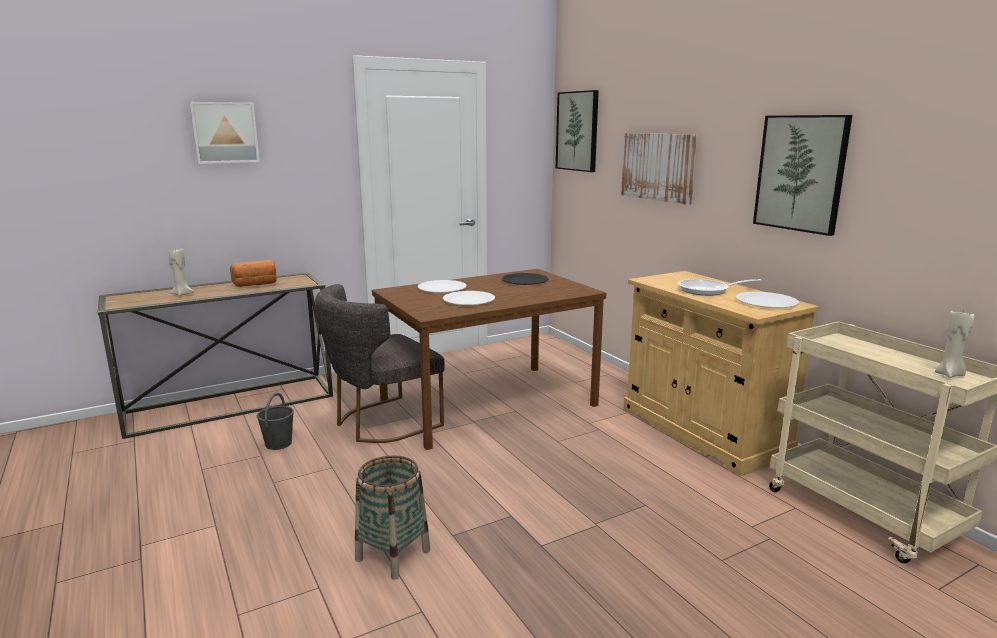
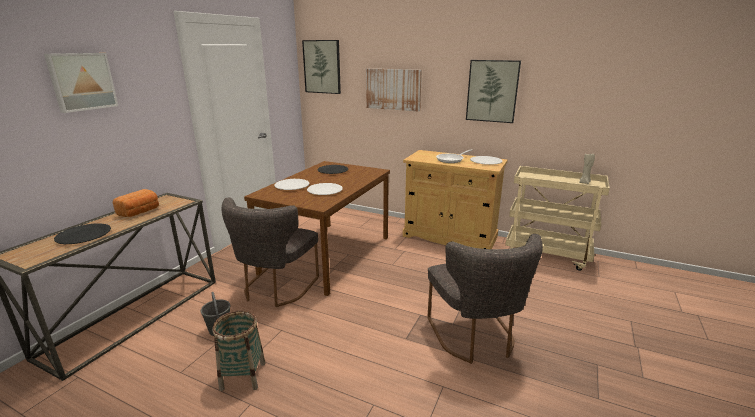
camera: 35 degrees left, 5 degrees up
beige candle [169,248,194,296] -> black plate [54,223,111,244]
basket [355,455,430,580] -> basket moved to [212,310,266,391]
none -> grey chair [427,234,543,364]

